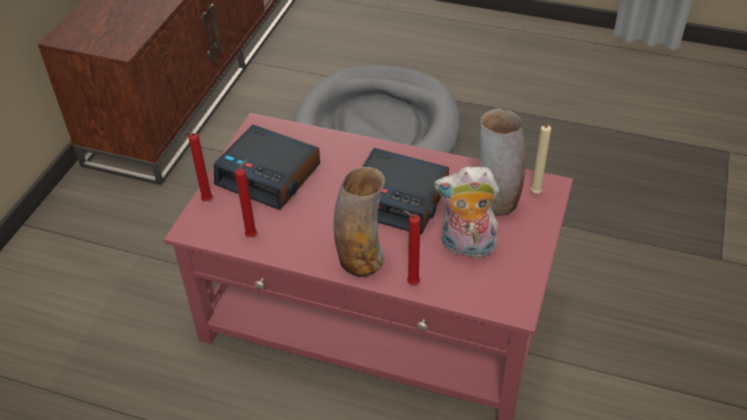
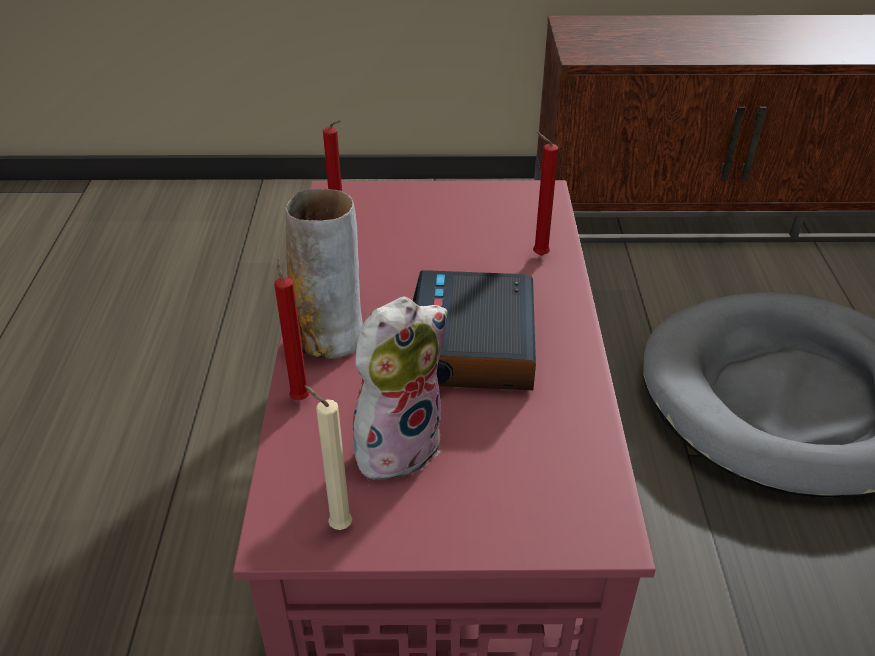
camera: 70 degrees right, 5 degrees down
red candle [185,133,213,201] -> red candle moved to [533,132,558,256]
alarm clock [214,125,320,210] -> none
plush toy [434,167,499,258] -> plush toy turned 60 degrees clockwise [353,297,448,484]
vase [480,109,526,216] -> none
beige candle [530,125,551,194] -> beige candle moved to [304,385,352,530]

